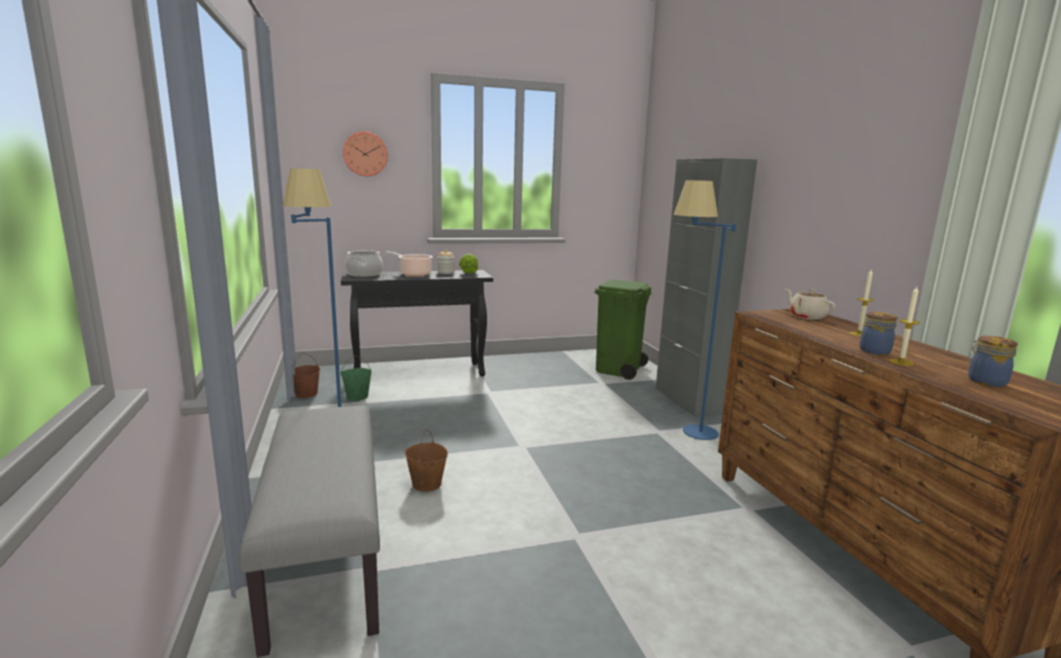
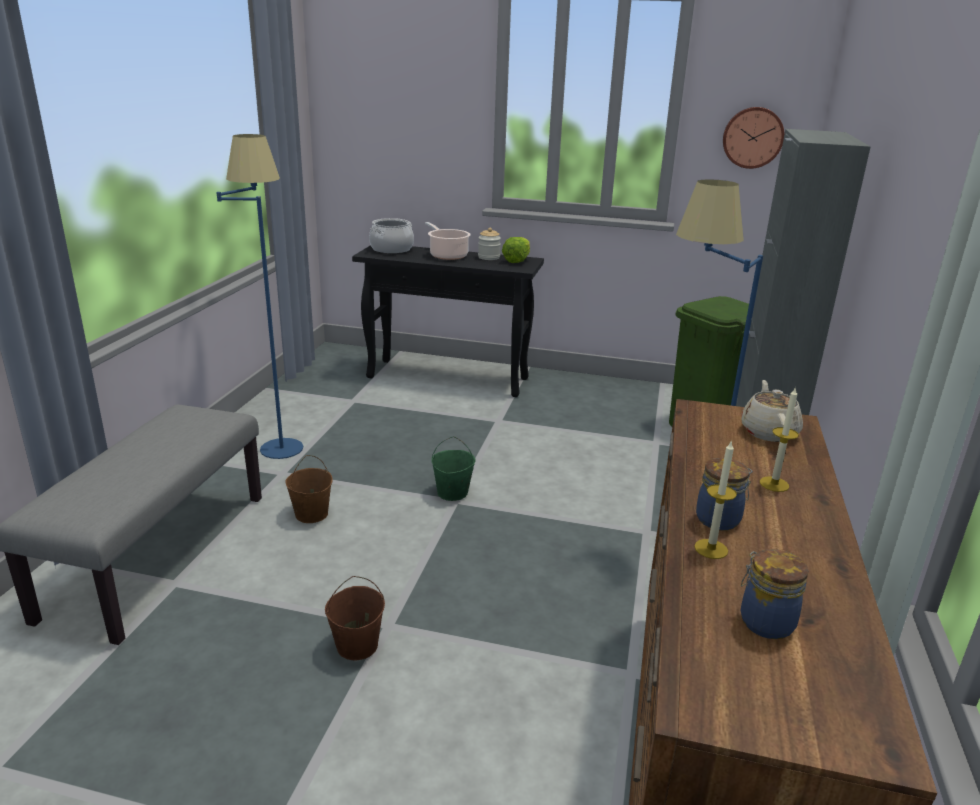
camera: 30 degrees right, 10 degrees up
brown bucket [293,353,320,398] -> brown bucket moved to [325,576,385,660]
green bucket [341,355,372,401] -> green bucket moved to [431,436,475,501]
wall clock [343,131,388,176] -> wall clock moved to [723,107,784,169]

